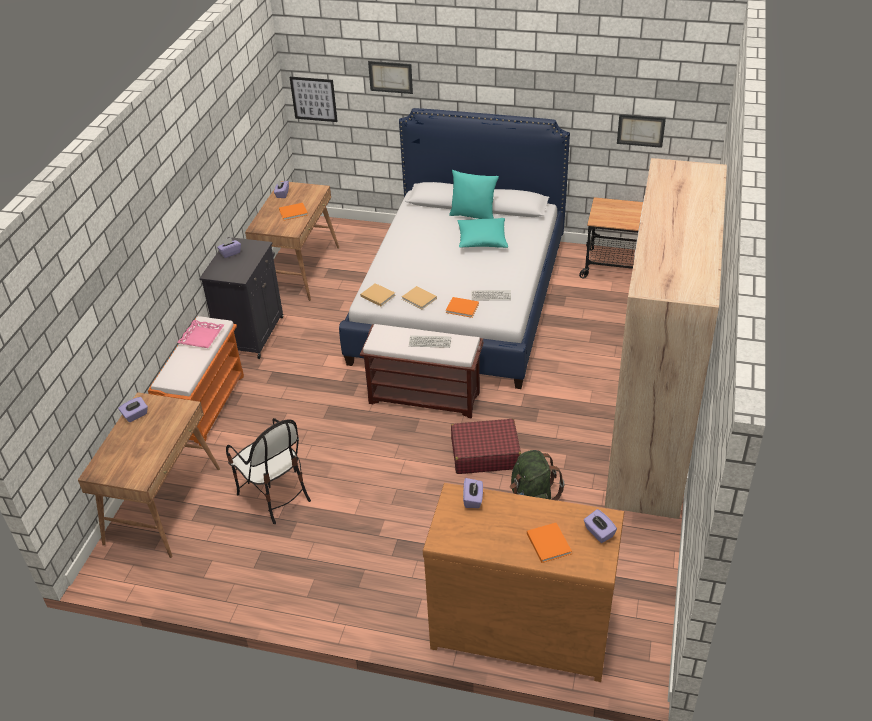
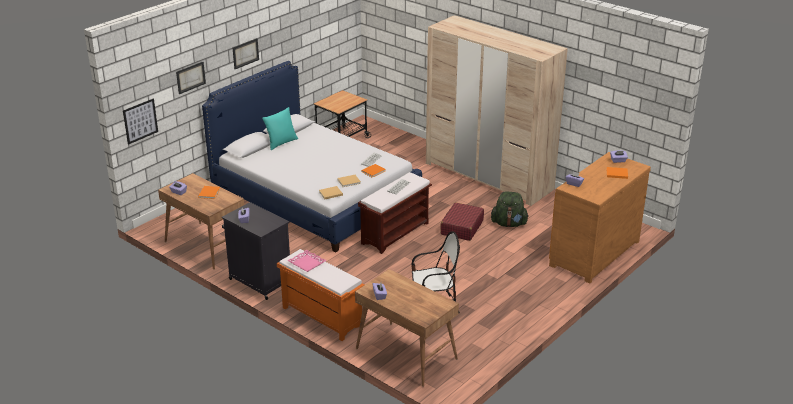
camera: 65 degrees left, 10 degrees down
turquoise pillow [458,218,508,248] -> none
picture [617,114,666,148] -> picture moved to [233,38,259,69]

